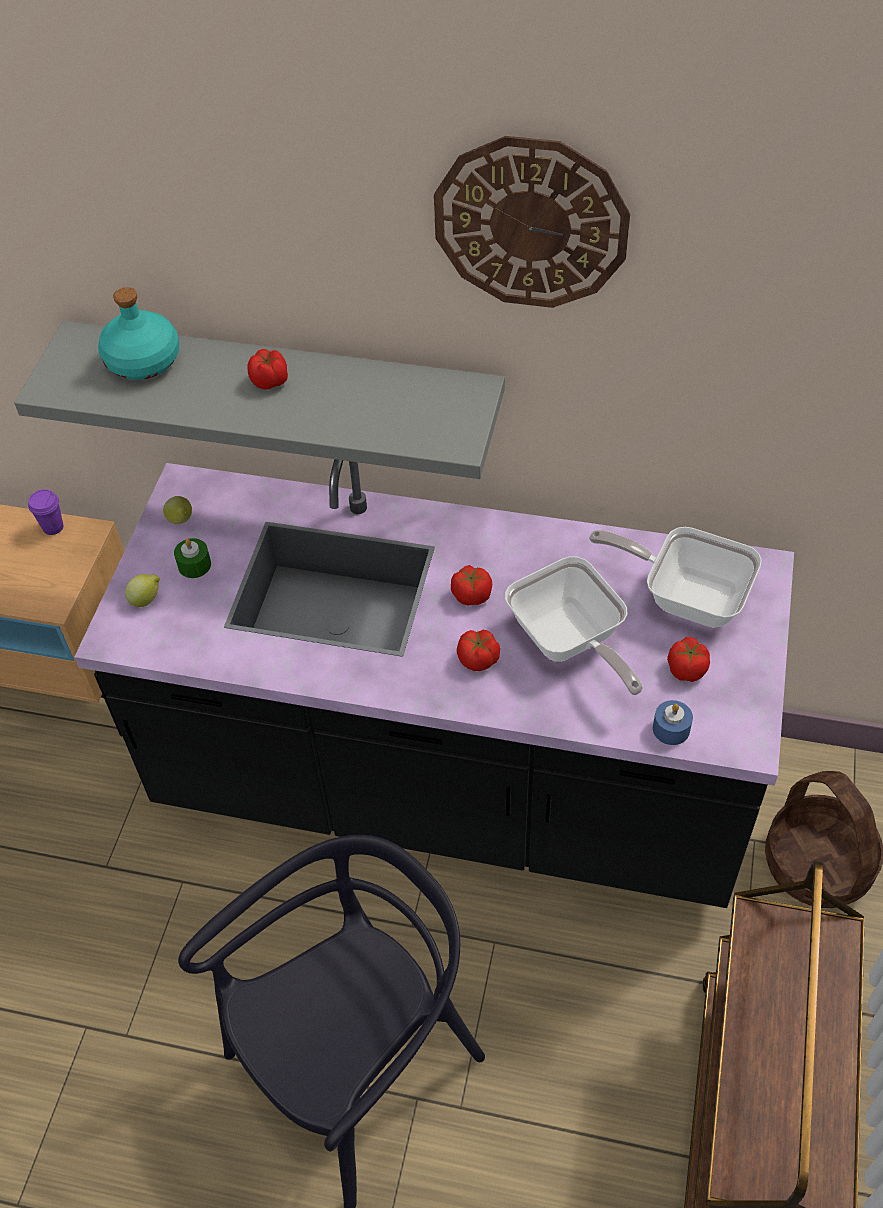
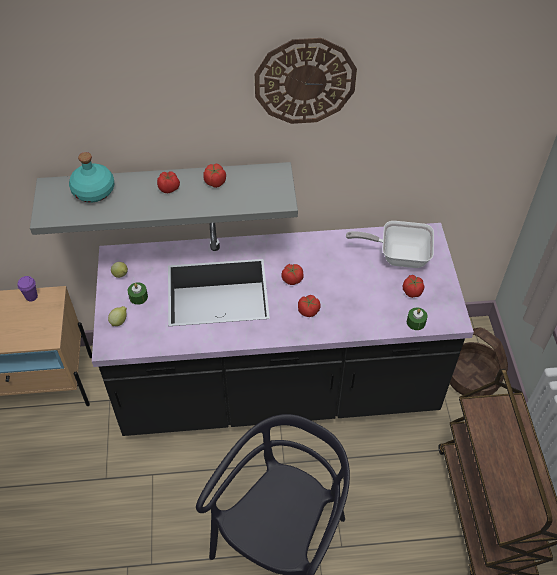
camera: 20 degrees left, 0 degrees up
frying pan [505,556,643,695] -> none
blue candle [653,700,693,745] -> green candle [407,308,427,330]
none -> tomato [203,163,226,188]

